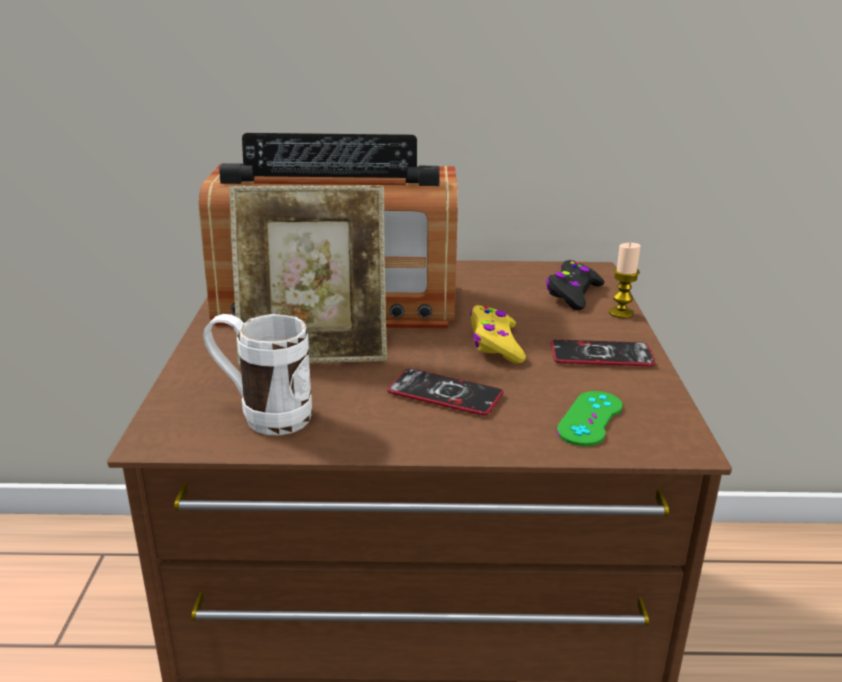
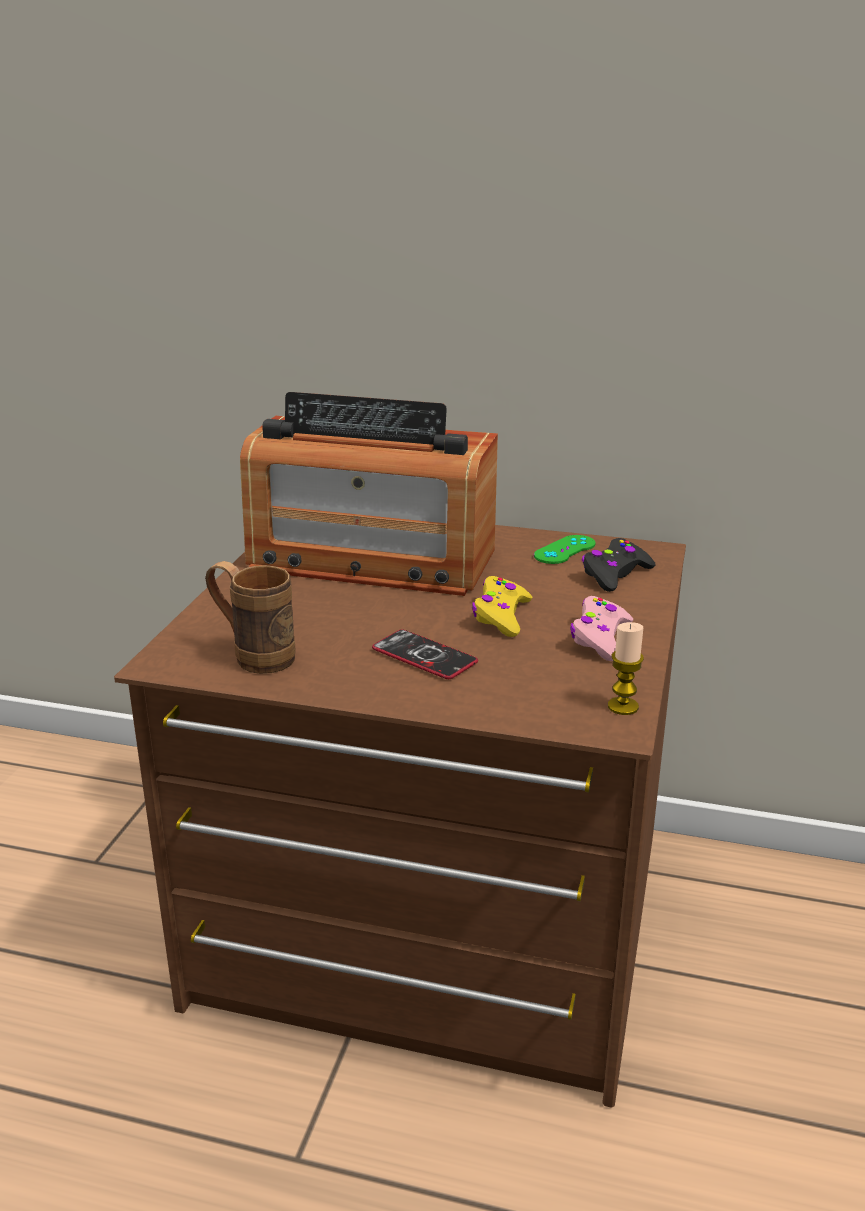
camera: 15 degrees right, 0 degrees up
white mug [203,314,312,435] -> brown mug [205,561,295,674]
picture frame [229,185,387,367] -> none
phone [551,340,656,366] -> pink game controller [570,596,633,661]
green game controller [556,391,623,446] -> green game controller moved to [534,535,596,564]
candle [609,243,641,318] -> candle moved to [608,622,644,715]

